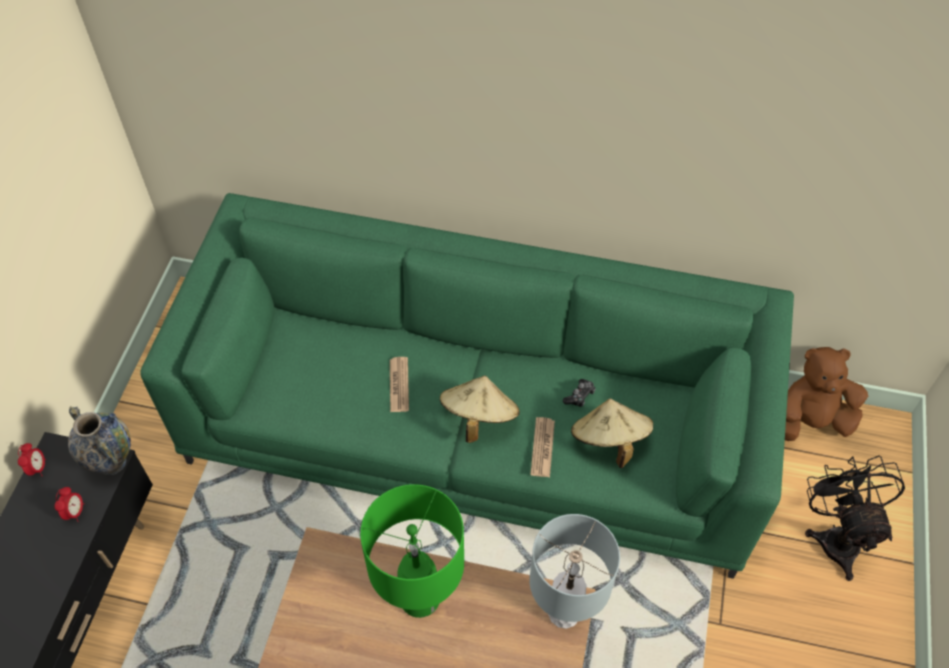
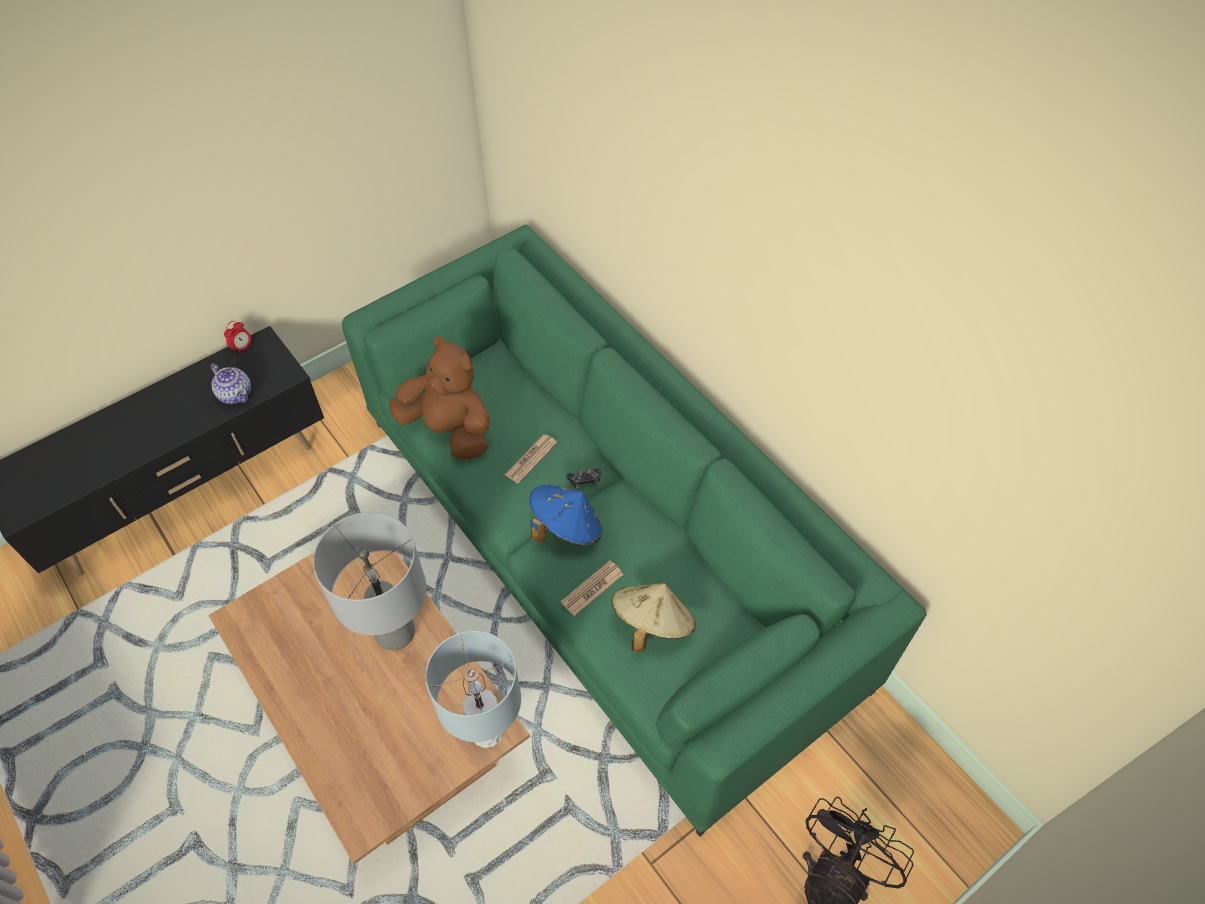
camera: 40 degrees right, 0 degrees up
alarm clock [54,487,84,522] -> teapot [210,363,251,404]
vase [68,406,131,475] -> none
green table lamp [360,484,464,618] -> grey table lamp [313,512,426,650]
beige hat [440,376,520,443] -> blue hat [529,485,602,546]
game controller [563,379,596,407] -> game controller moved to [566,468,601,489]
brown plush toy [785,347,868,441] -> brown plush toy moved to [389,336,490,460]

